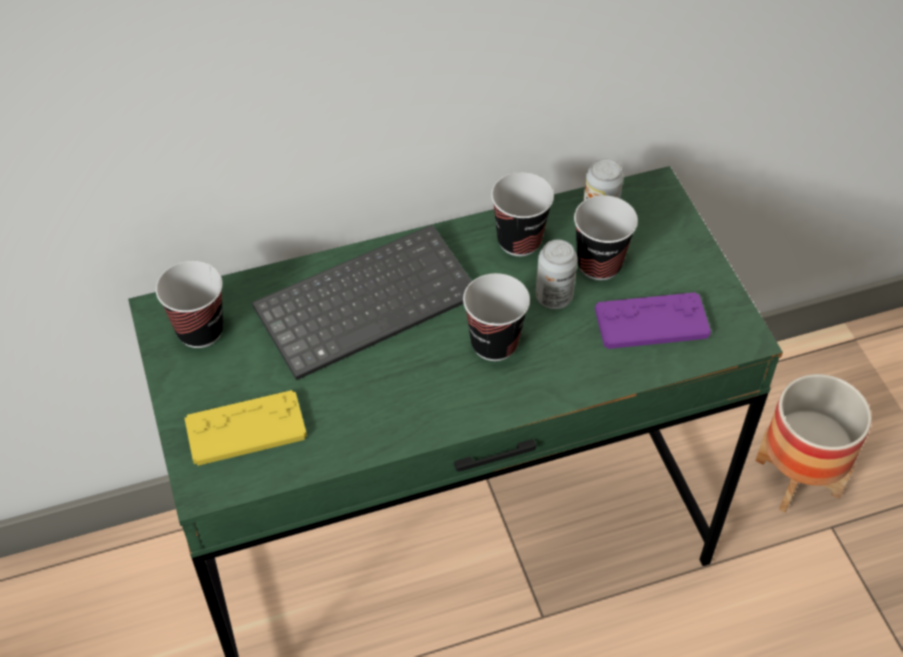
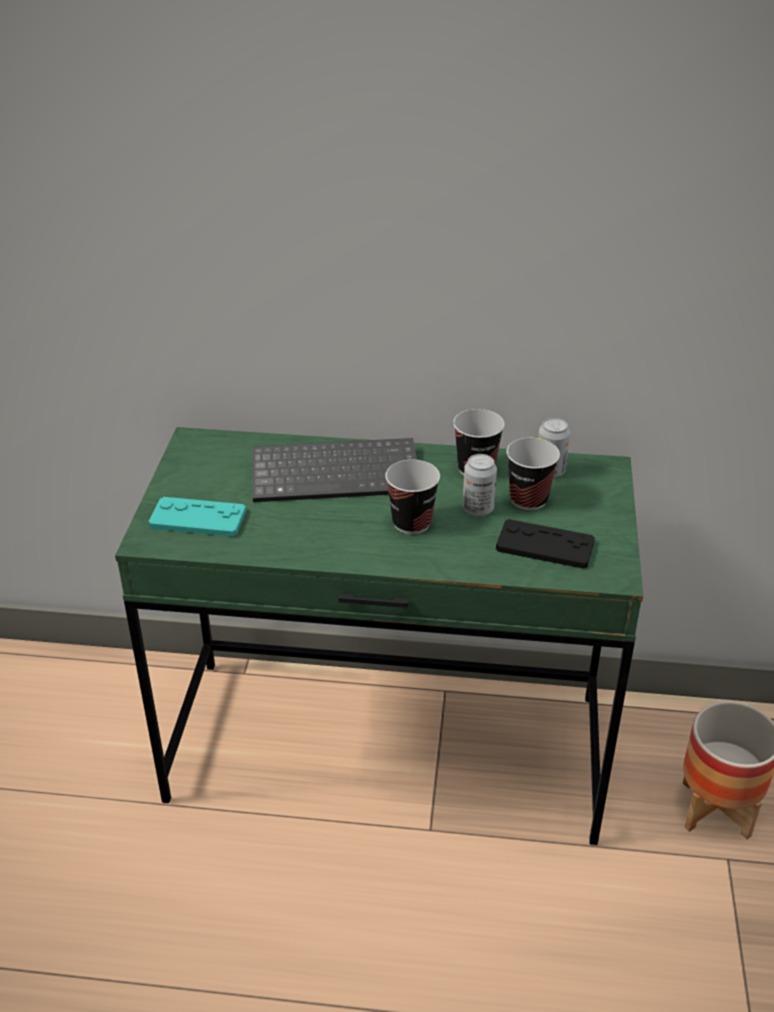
camera: 25 degrees right, 15 degrees down
cup [156,261,223,348] -> none
yellow game controller [184,390,307,466] -> turquoise game controller [148,497,246,537]
purple game controller [595,292,711,349] -> black game controller [496,519,595,569]

